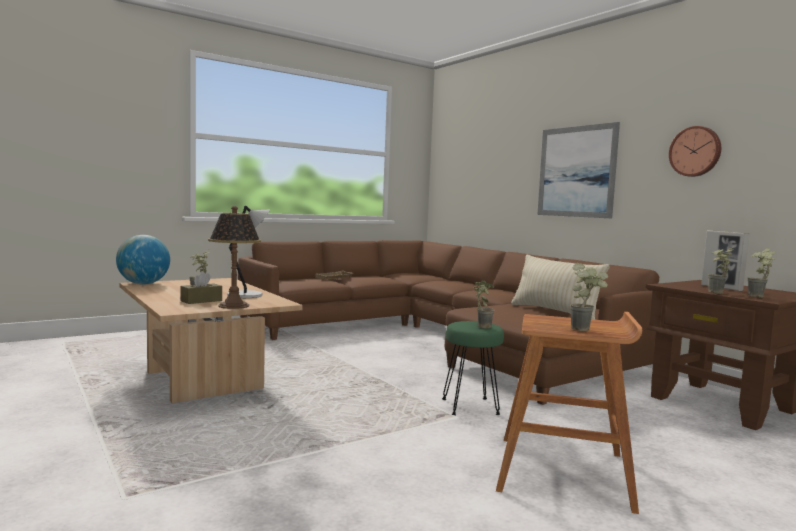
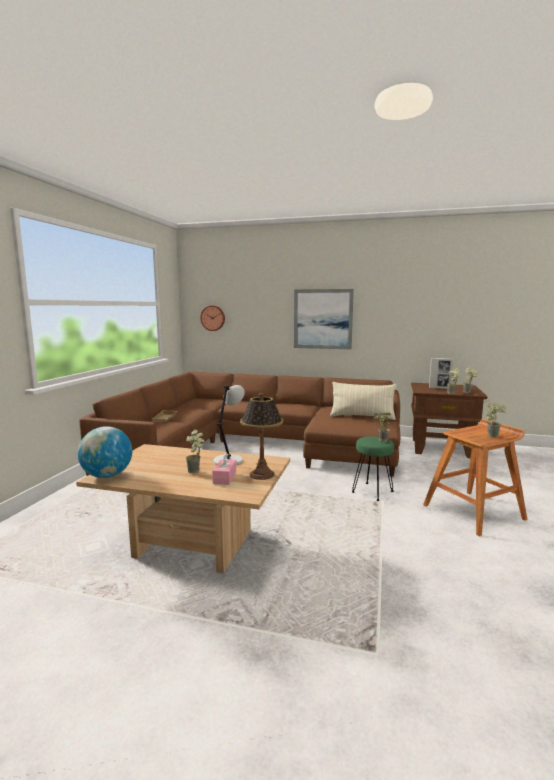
camera: 40 degrees left, 5 degrees up
brown tissue box [181,271,222,304] -> pink tissue box [212,453,236,485]
wall clock [669,126,721,177] -> wall clock moved to [200,306,225,331]

